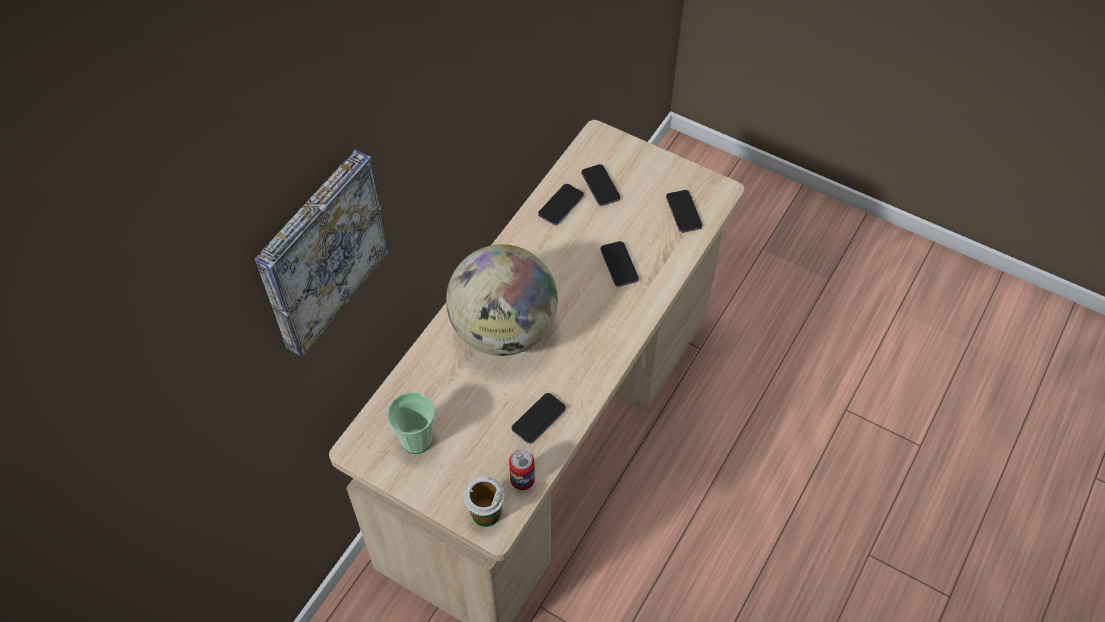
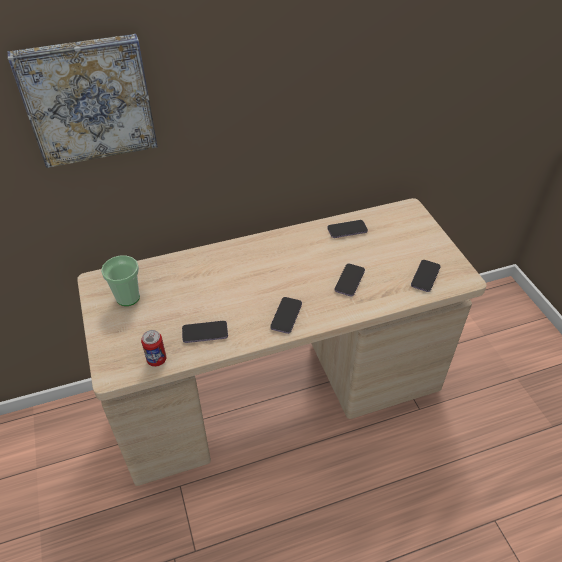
camera: 40 degrees right, 10 degrees down
globe [446,244,558,356] -> none
cup [463,477,505,527] -> none
phone [581,164,620,206] -> phone moved to [270,297,302,334]

